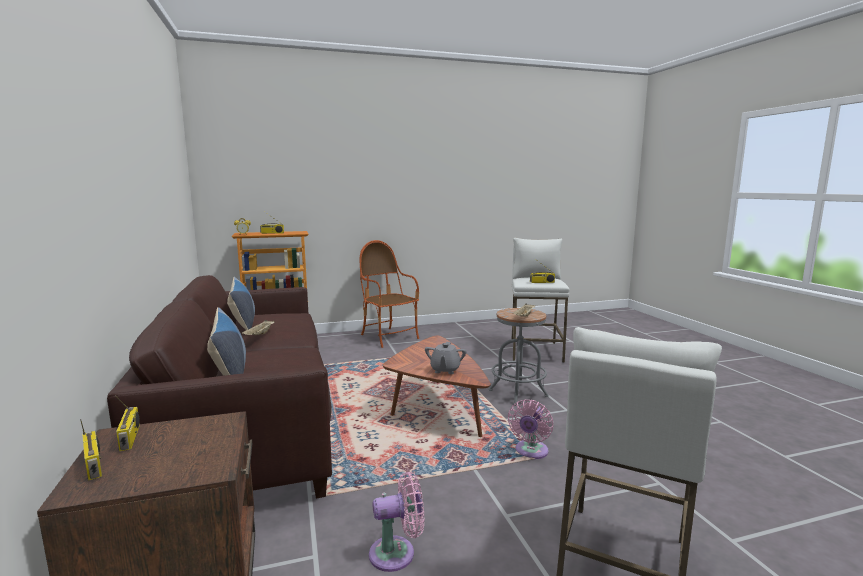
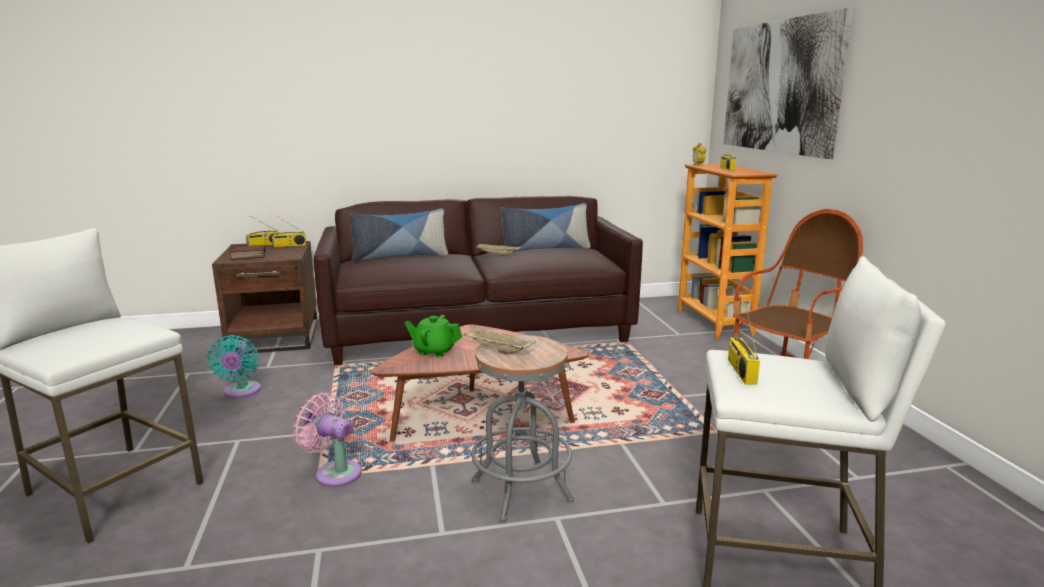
camera: 95 degrees right, 5 degrees up
pink fan [369,472,424,572] -> turquoise fan [207,335,261,398]
grey teapot [425,342,467,374] -> green teapot [405,315,462,357]
none -> book [230,245,265,260]
none -> picture [723,8,854,159]

